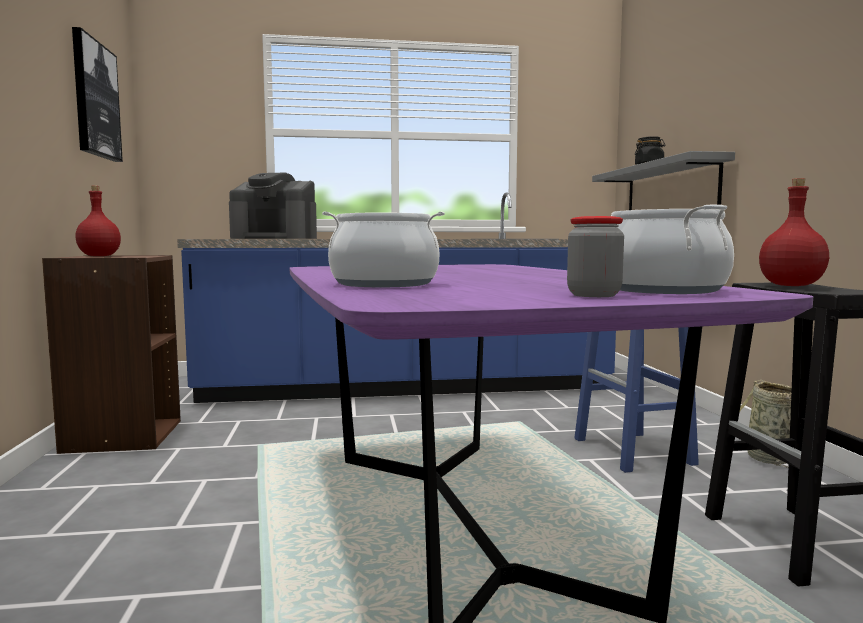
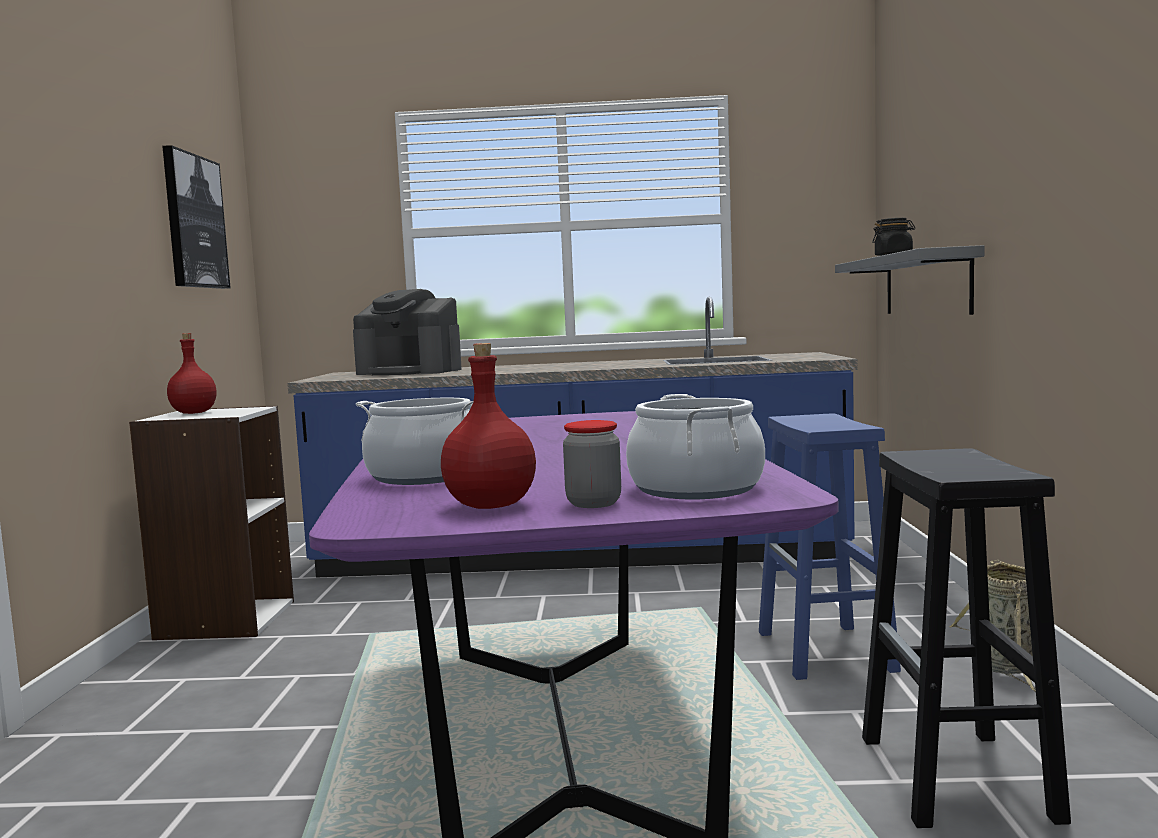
camera: 10 degrees right, 0 degrees up
brown bookcase [42,255,181,454] -> white bookcase [129,406,294,640]
red bottle [759,178,829,286] -> red bottle moved to [441,343,536,509]

